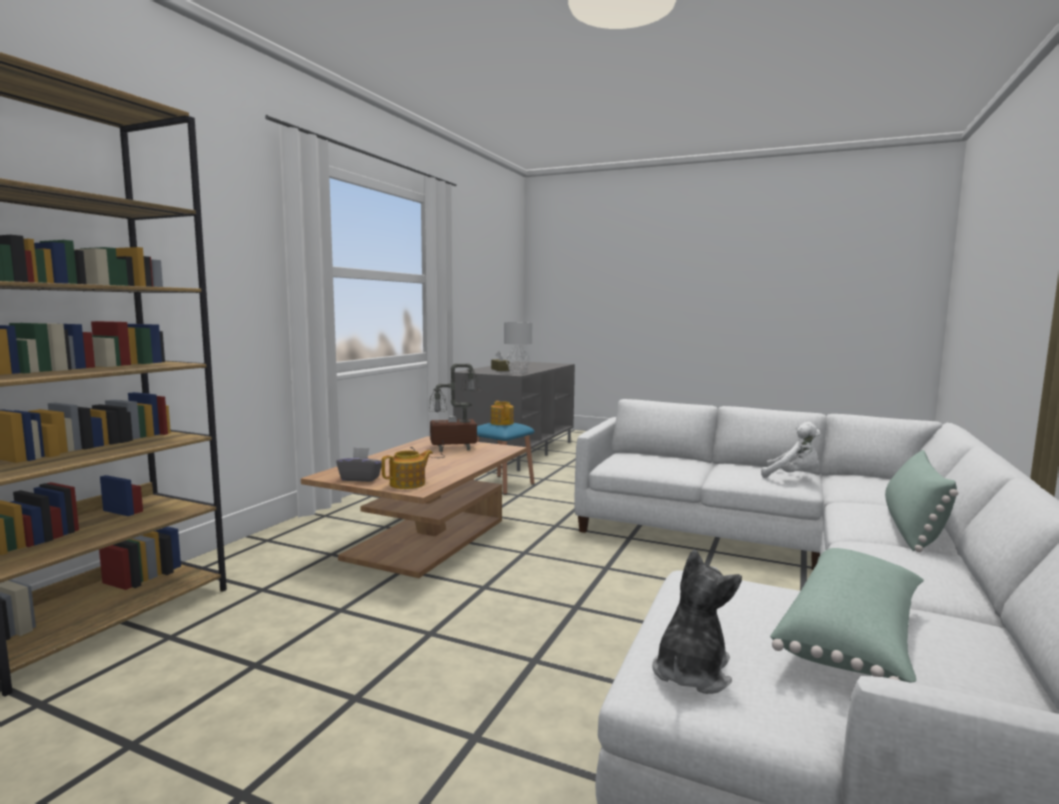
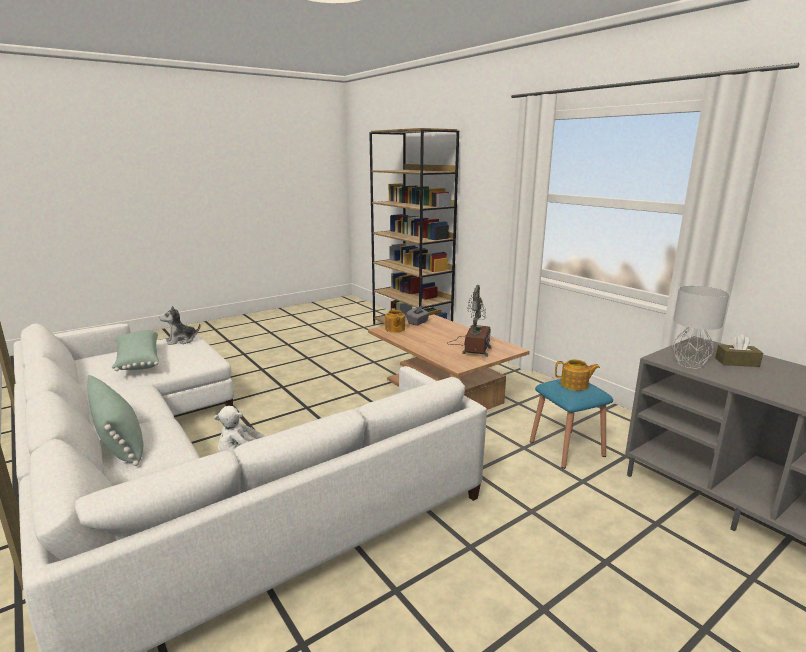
camera: 120 degrees right, 10 degrees up
plush toy [652,549,742,694] -> plush toy turned 90 degrees clockwise [159,306,200,345]

